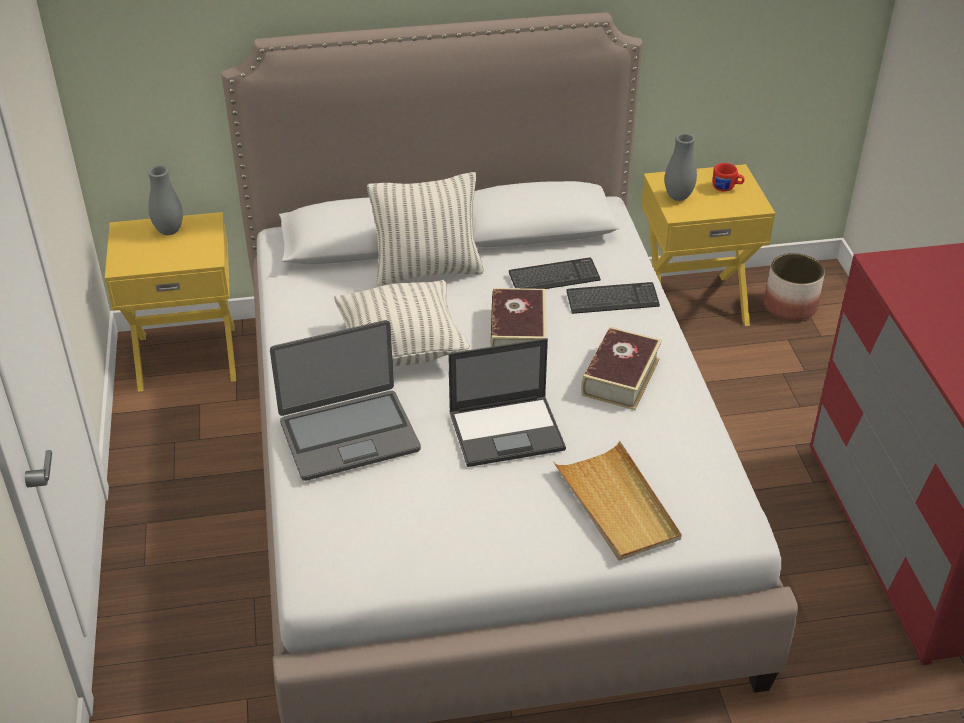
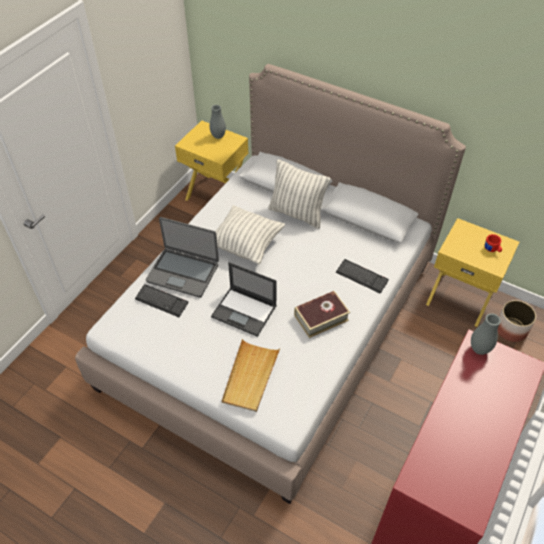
camera: 40 degrees right, 10 degrees up
book [490,288,546,347] -> none
keyboard [509,258,601,289] -> keyboard moved to [135,284,188,318]
grey vase [665,133,697,201] -> grey vase moved to [471,313,501,355]

